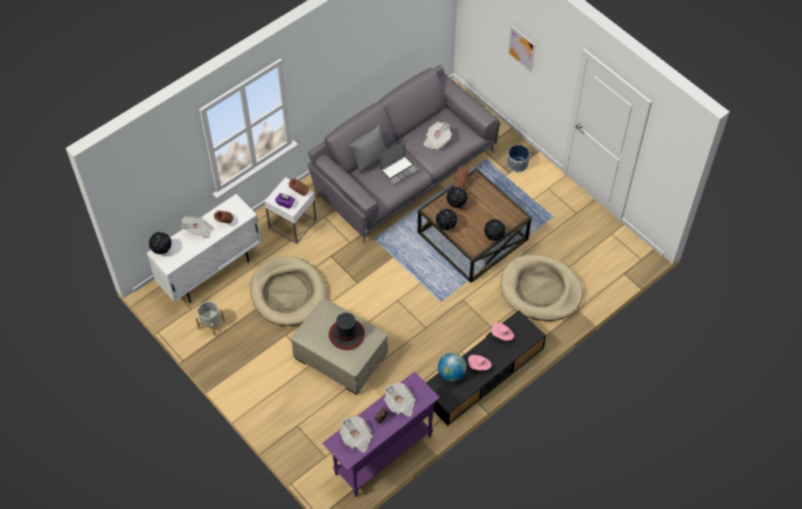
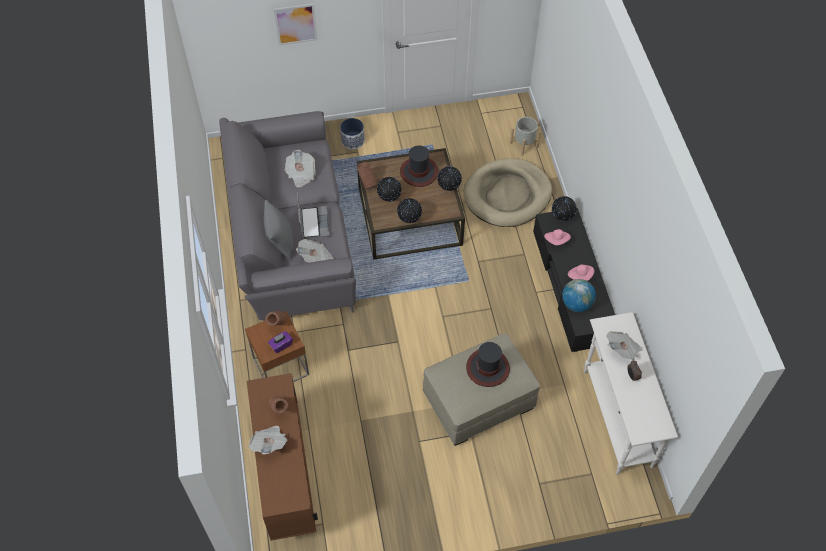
camera: 60 degrees left, 0 degrees up
white cabinet [147,194,261,303] -> brown cabinet [247,373,318,541]
globe [149,232,172,254] -> globe moved to [552,196,577,221]
grey planter [195,301,225,336] -> grey planter moved to [510,117,541,156]
beige dog bed [250,256,327,326] -> none
white side table [265,177,316,244] -> brown side table [245,312,309,382]
purple console table [323,372,440,497] -> white console table [584,312,678,474]
newspaper [340,416,373,452] -> newspaper moved to [296,239,333,263]
none -> hat [400,146,438,187]

